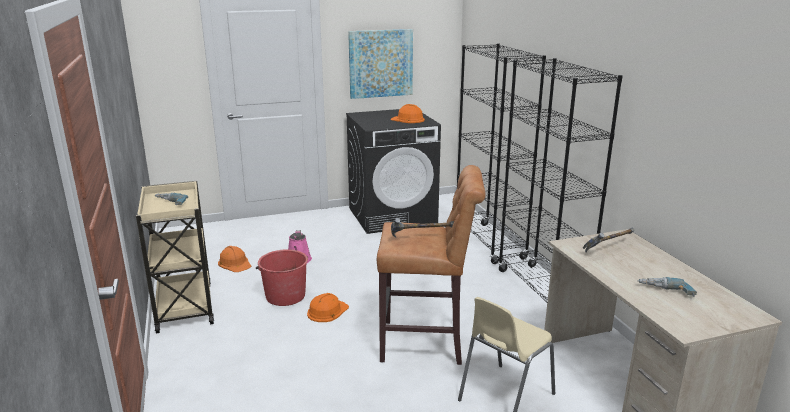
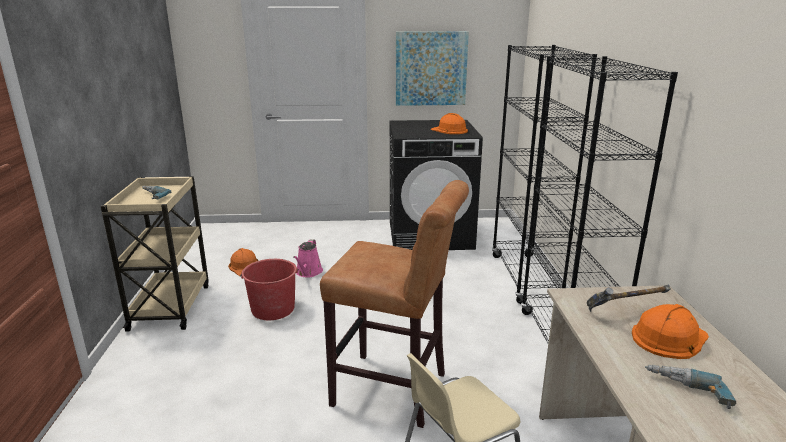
camera: 15 degrees right, 0 degrees up
orange hard hat [307,293,349,322] -> orange hard hat moved to [632,304,709,359]
hammer [391,218,454,237] -> none

